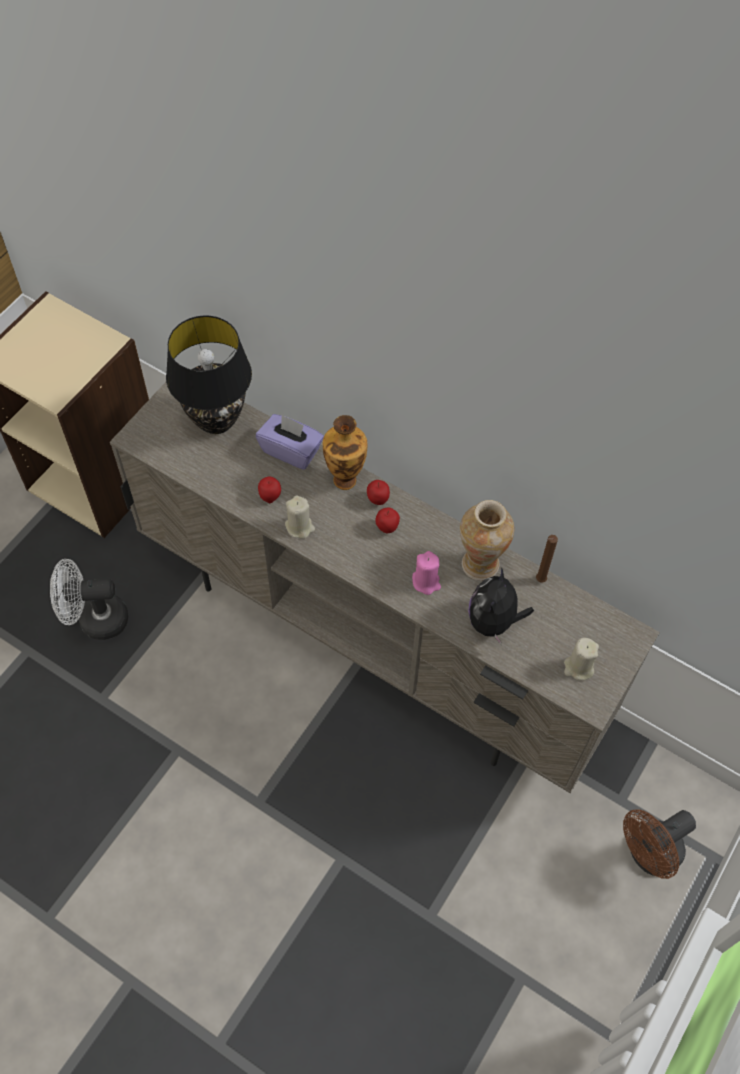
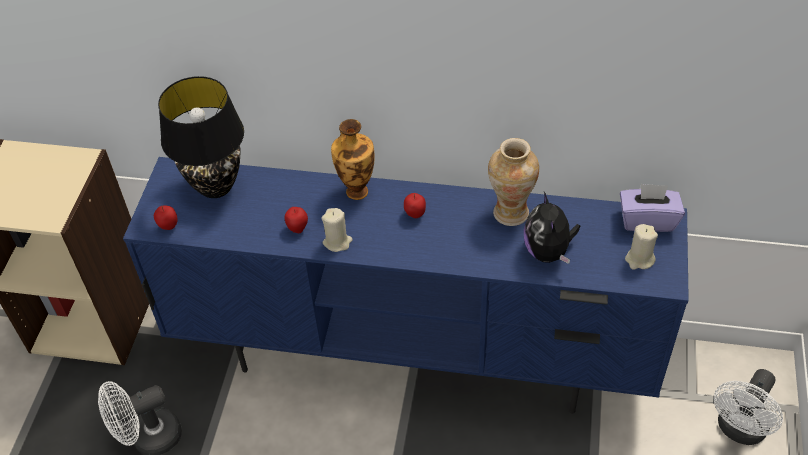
camera: 20 degrees left, 10 degrees down
beige tv stand [110,382,660,793] -> blue tv stand [123,157,689,414]
purple tissue box [256,414,324,470] -> purple tissue box moved to [620,184,685,232]
apple [367,480,390,505] -> apple moved to [154,205,178,230]
pink candle [412,551,441,595] -> none
brown candle [536,535,558,583] -> none
brown fan [623,809,696,879] -> white fan [714,369,783,445]

